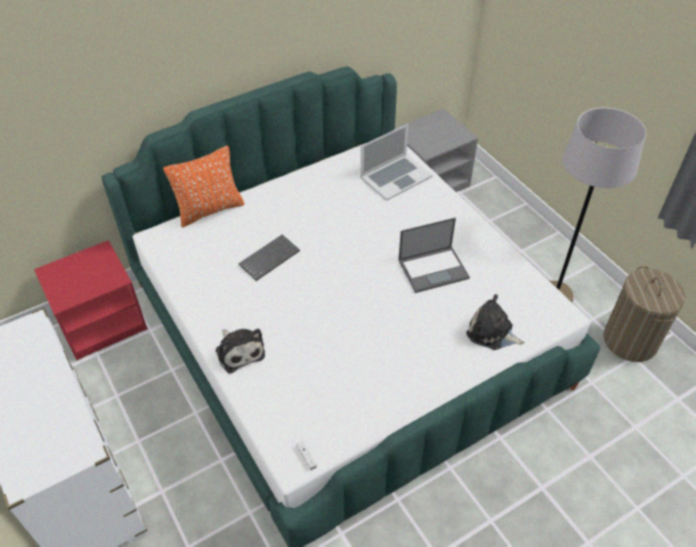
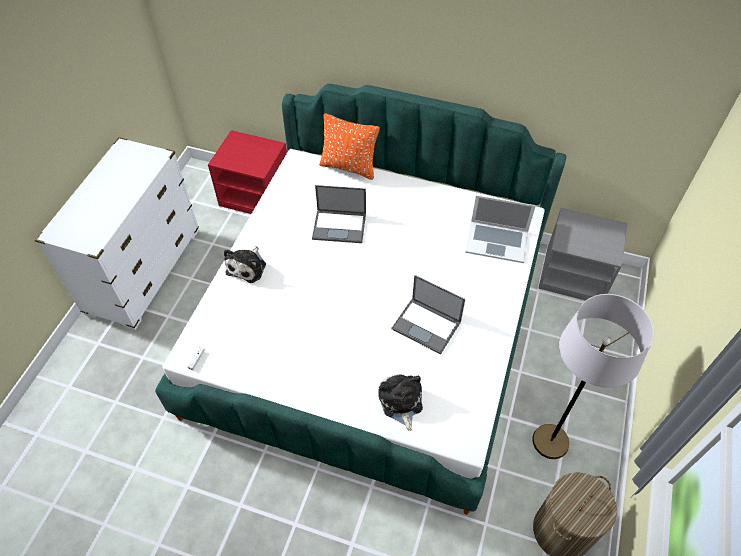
camera: 50 degrees right, 5 degrees up
keyboard [238,234,300,281] -> laptop [312,185,366,243]

